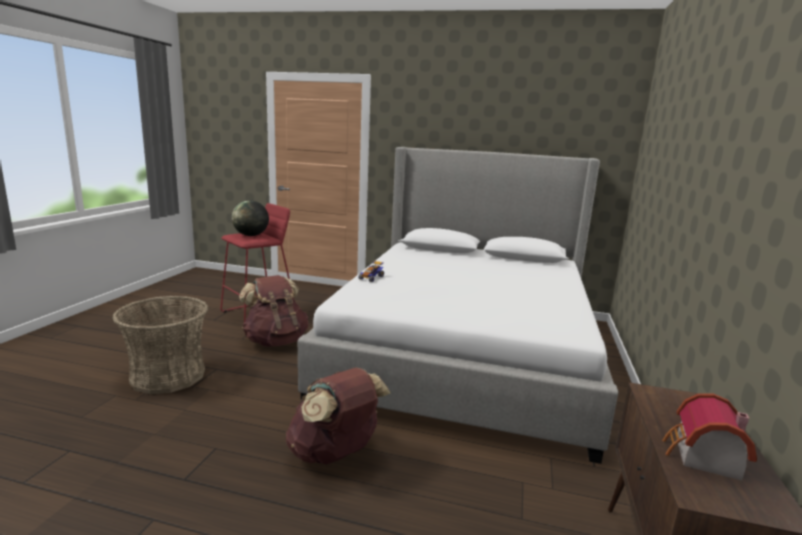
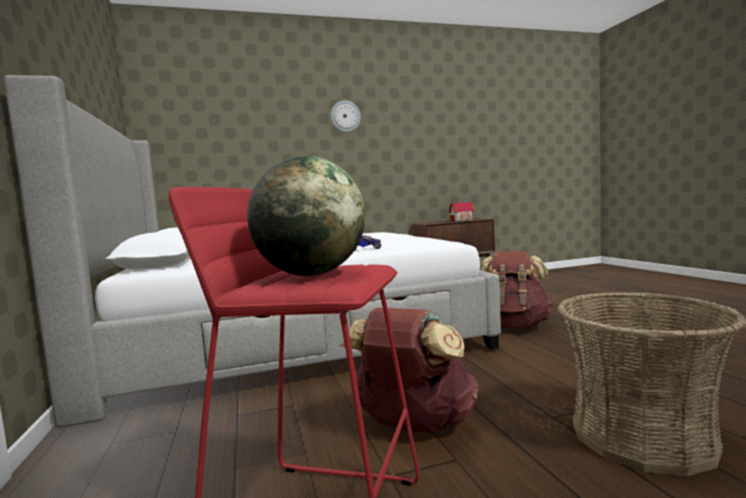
camera: 120 degrees left, 10 degrees down
none -> wall clock [331,101,361,132]

